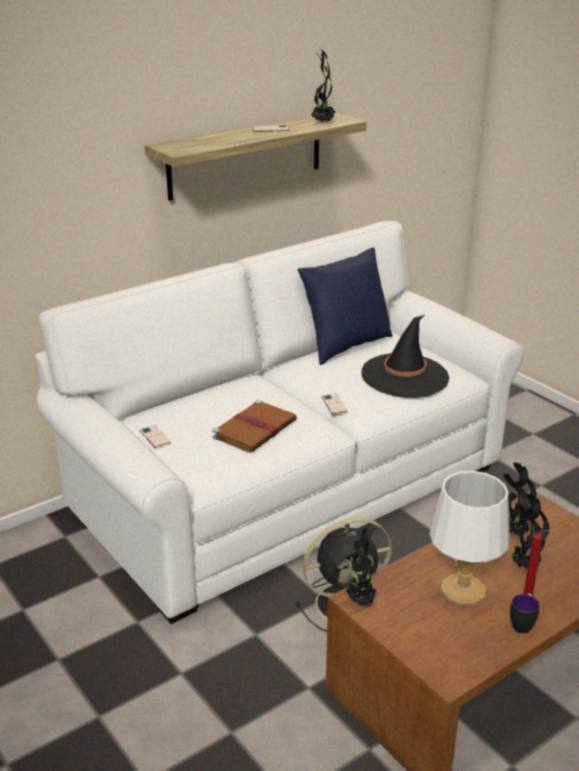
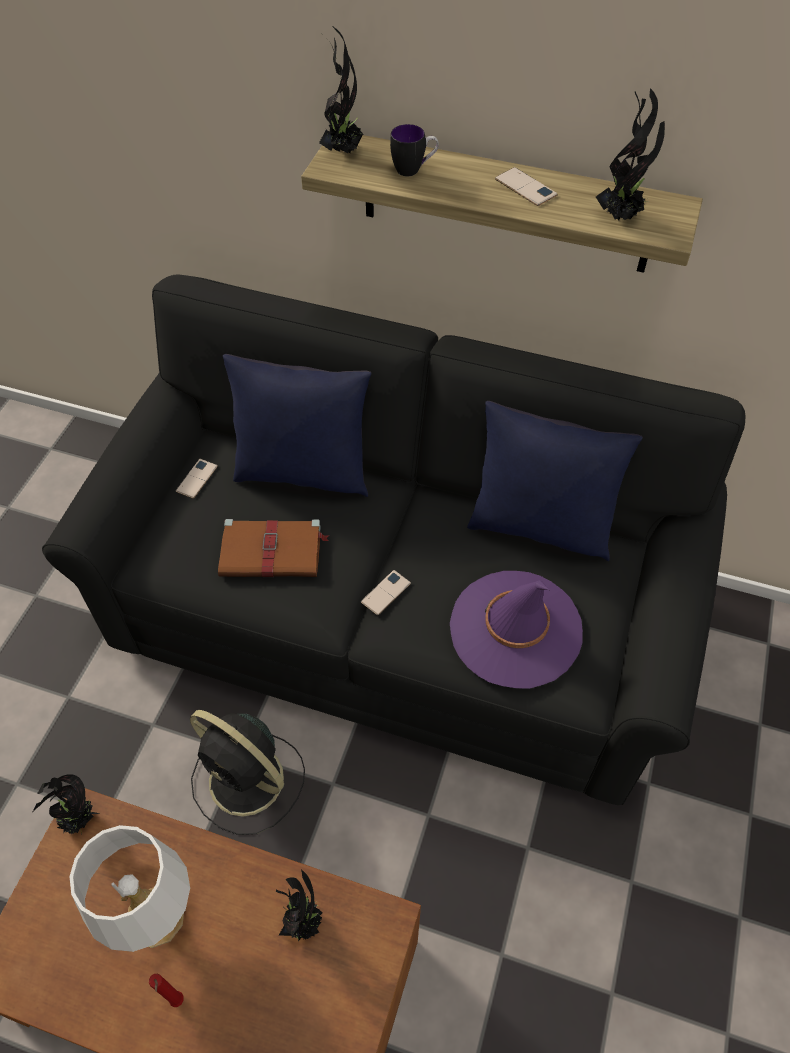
camera: 55 degrees right, 25 degrees up
white sofa [35,221,524,624] -> black sofa [42,274,745,805]
black hat [362,315,449,398] -> purple hat [450,571,583,689]
mug [510,593,539,633] -> mug moved to [390,124,439,177]
potted plant [511,493,549,569] -> potted plant moved to [319,26,363,154]
none -> blue pillow [223,354,372,497]

